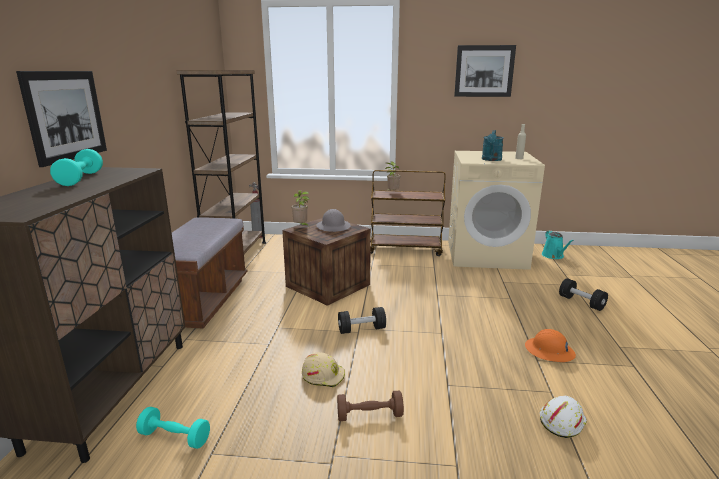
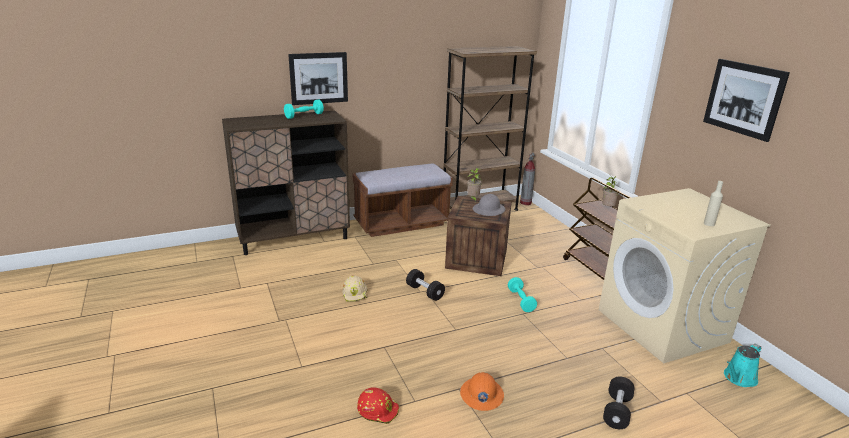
camera: 60 degrees right, 5 degrees up
turquoise dumbbell [136,407,210,449] -> turquoise dumbbell moved to [508,277,537,312]
brown dumbbell [337,391,404,421] -> none
turquoise watering can [482,130,504,161] -> none
white hard hat [540,396,587,438] -> red hard hat [357,388,399,424]

